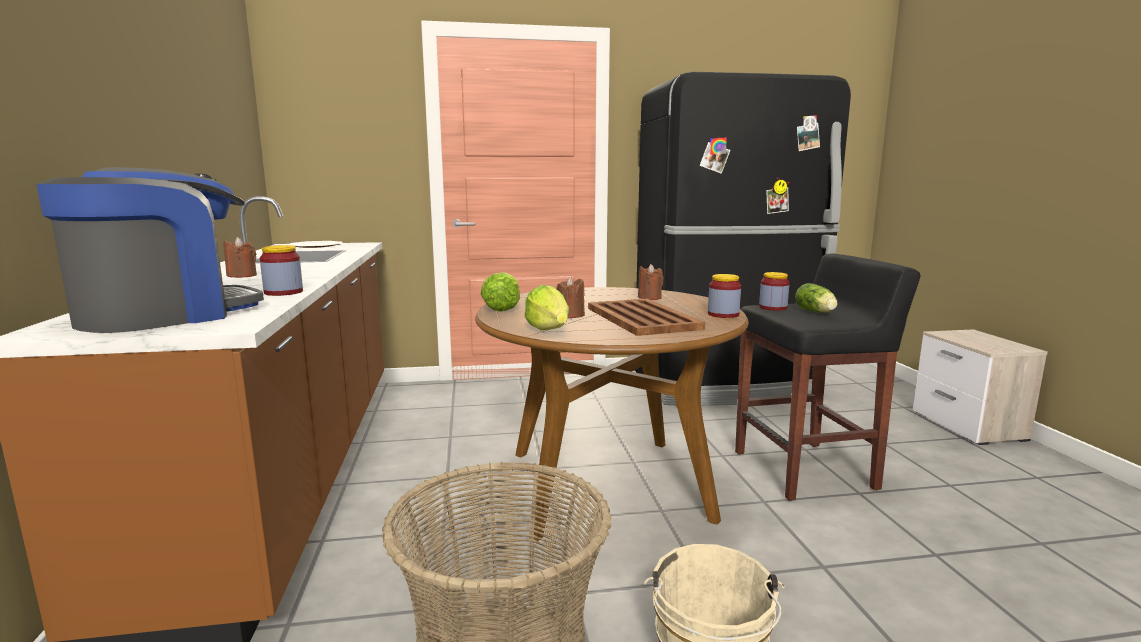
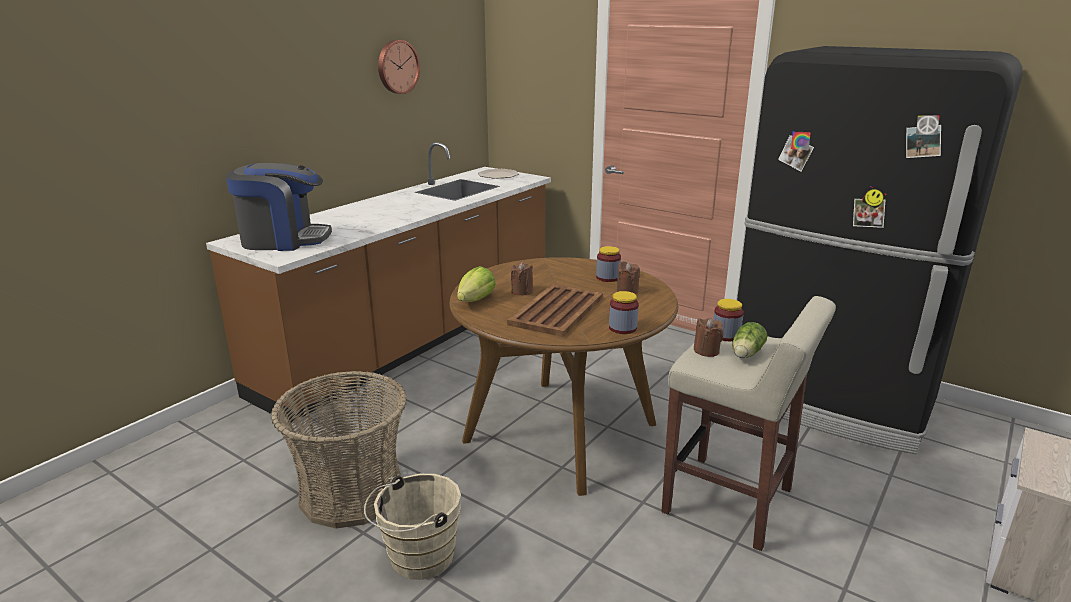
camera: 45 degrees right, 10 degrees up
brown candle [223,237,257,278] -> brown candle moved to [694,318,723,357]
jar [260,245,303,296] -> jar moved to [596,246,621,282]
lettuce [481,272,520,312] -> none
black stool [735,253,920,501] -> beige stool [662,296,836,551]
none -> wall clock [378,40,420,94]

